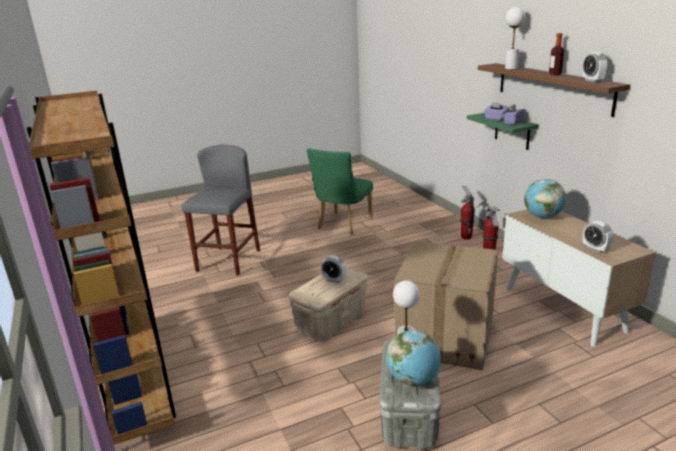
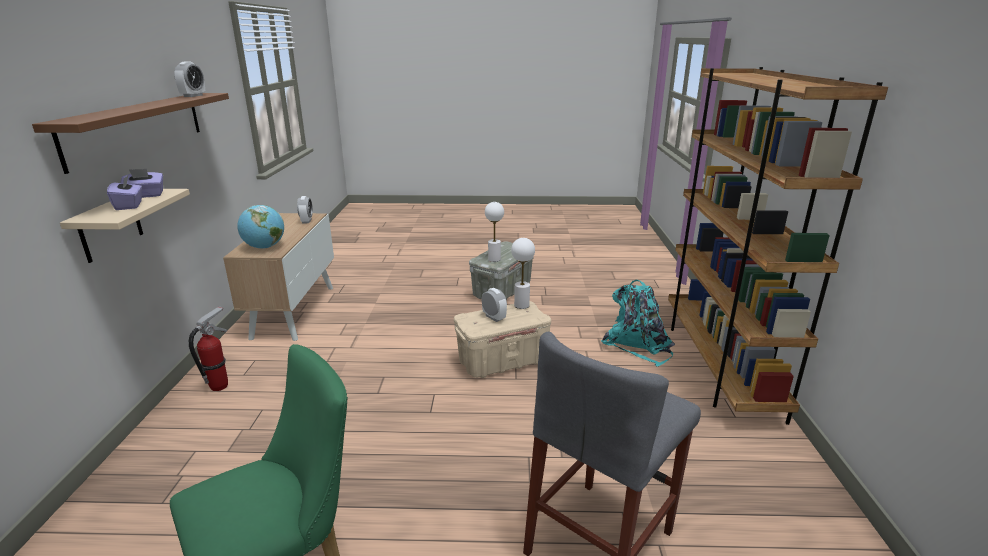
camera: 155 degrees left, 0 degrees up
globe [387,330,441,386] -> none
cardboard box [394,241,498,370] -> none
fire extinguisher [460,186,475,239] -> none
green shelf [467,113,538,150] -> beige shelf [60,189,190,263]
white table lamp [505,7,525,69] -> white table lamp moved to [511,238,535,309]
bottle [549,33,564,75] -> none
none -> turquoise backpack [601,280,675,367]

